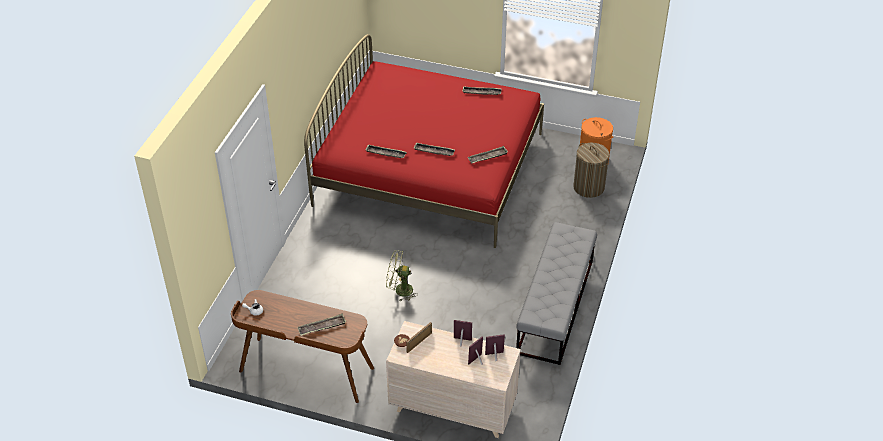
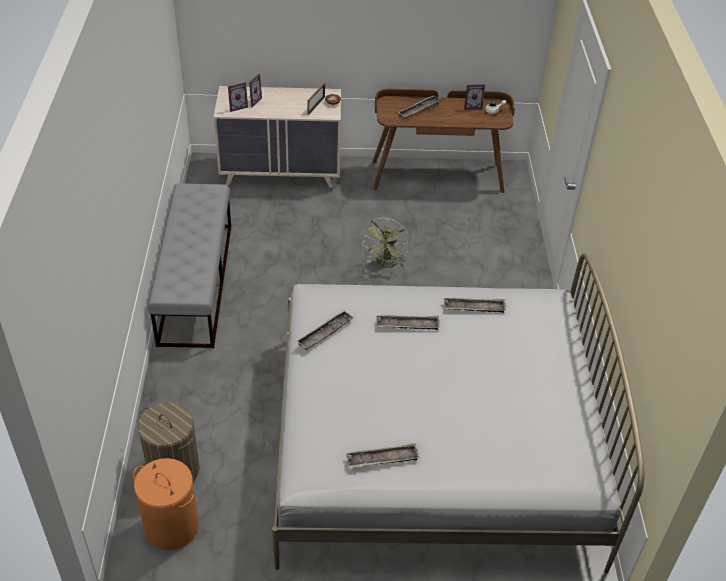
camera: 160 degrees right, 0 degrees up
red bed [304,34,544,248] -> white bed [272,253,644,574]
green fan [386,250,418,301] -> green fan turned 120 degrees clockwise [362,218,410,268]
picture frame [454,320,472,347] -> picture frame moved to [464,84,485,110]

